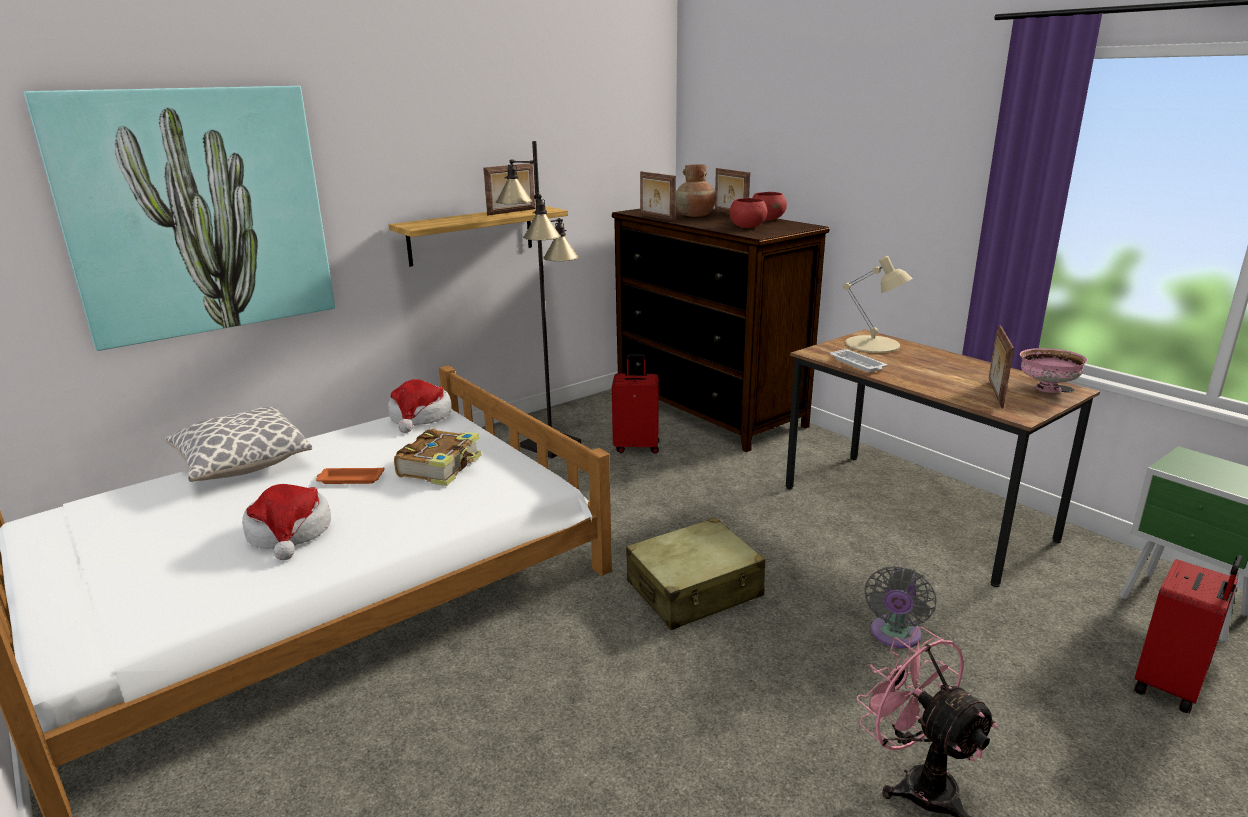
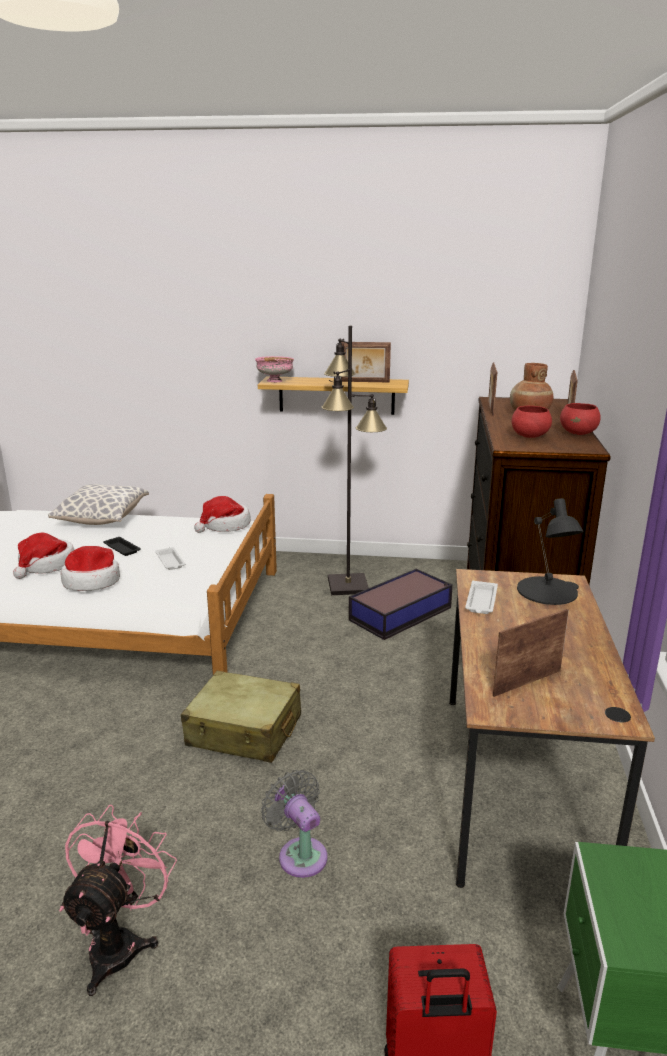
camera: 45 degrees right, 0 degrees up
picture [24,86,335,351] -> none
orange tray [316,467,385,484] -> black tray [103,537,141,556]
book [394,429,481,486] -> white tray [155,547,185,570]
red suitcase [612,354,659,453] -> storage box [349,569,453,640]
beige table lamp [843,256,912,353] -> black table lamp [517,498,584,605]
grey fan [865,565,936,648] -> grey fan turned 75 degrees clockwise [261,770,327,878]
pink bowl [1020,348,1087,393] -> pink bowl moved to [255,356,294,382]
none -> hat [60,546,120,591]

